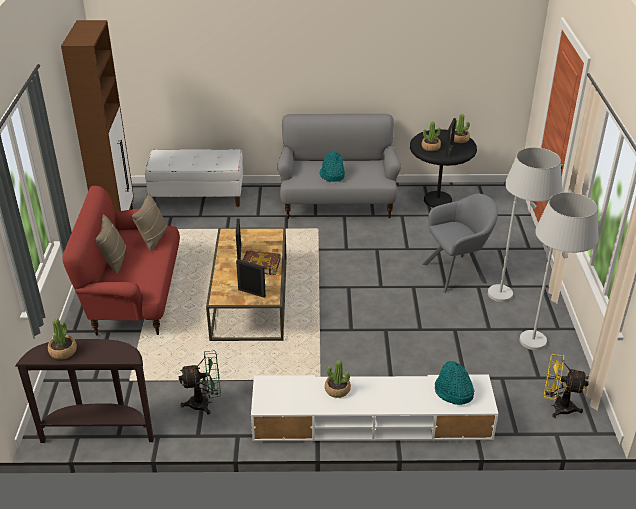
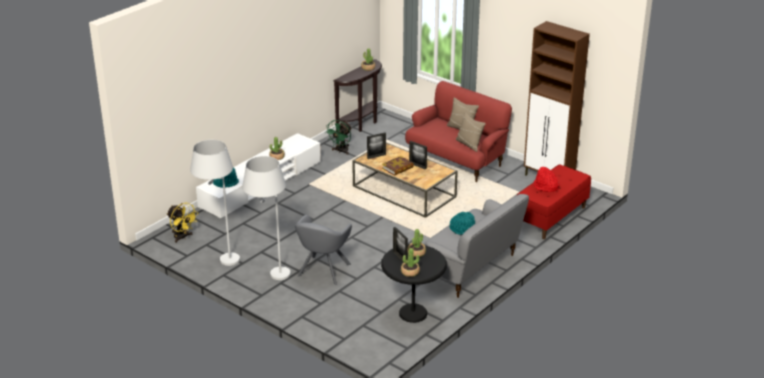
camera: 130 degrees right, 5 degrees down
white bench [145,149,243,207] -> red bench [516,164,591,239]
yellow fan [544,354,589,418] -> yellow fan turned 75 degrees clockwise [167,203,198,243]
none -> red hat [534,167,559,192]

